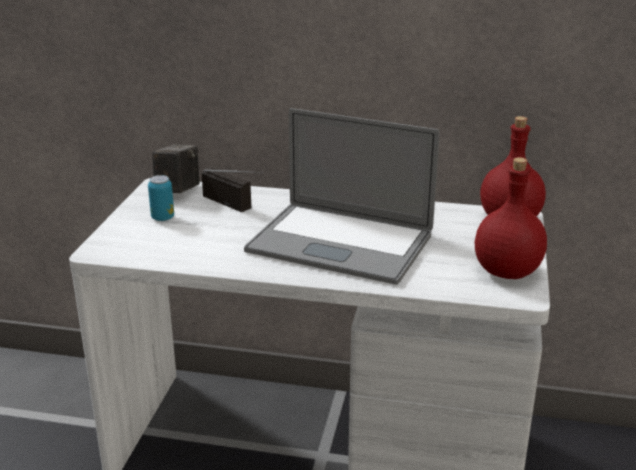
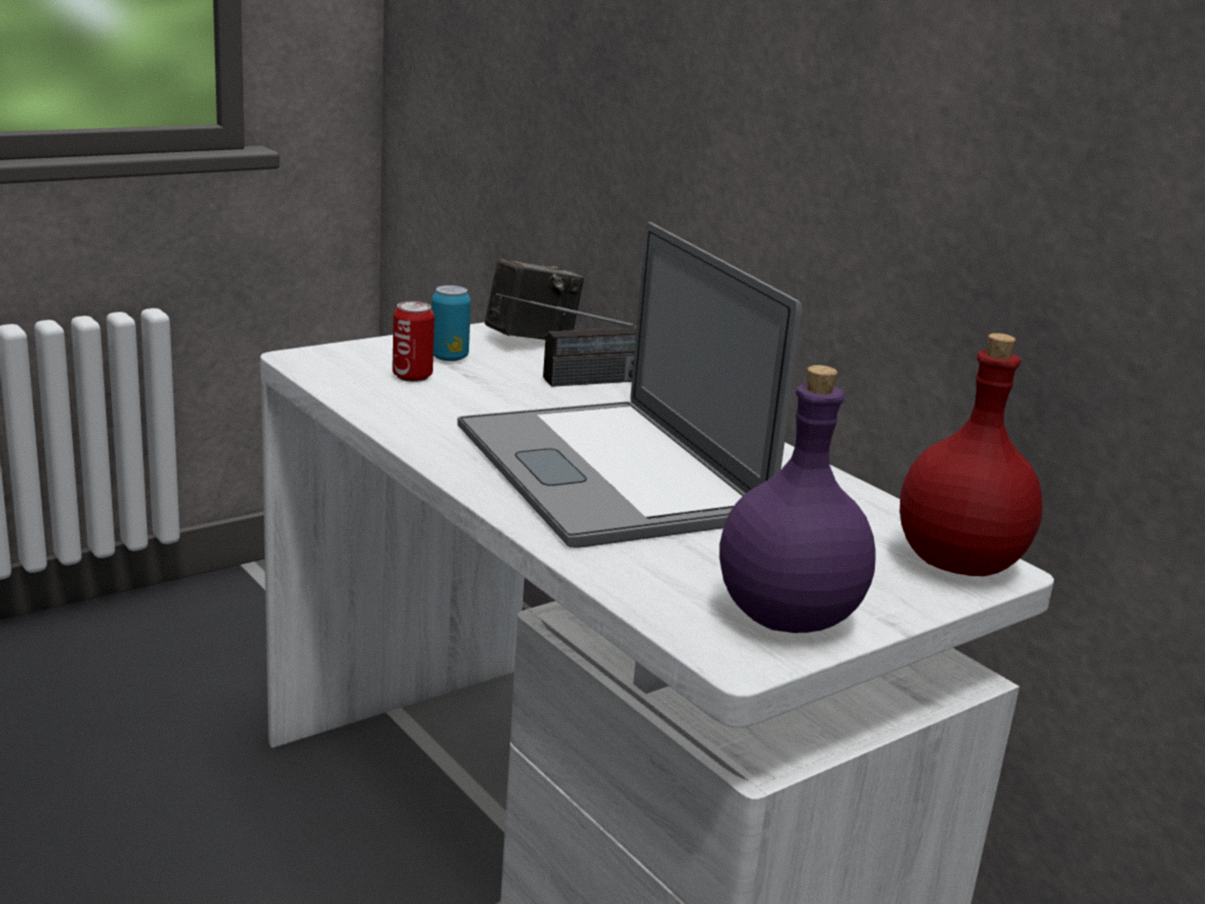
camera: 40 degrees right, 5 degrees down
radio [202,167,264,212] -> radio turned 75 degrees clockwise [496,293,637,387]
red bottle [475,157,547,279] -> purple bottle [719,365,876,633]
none -> can [392,301,435,382]

